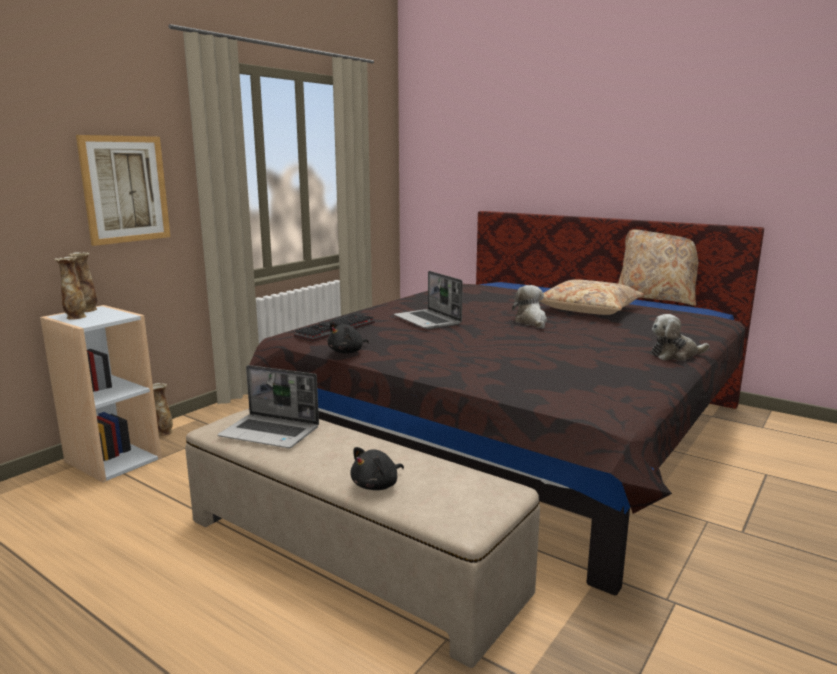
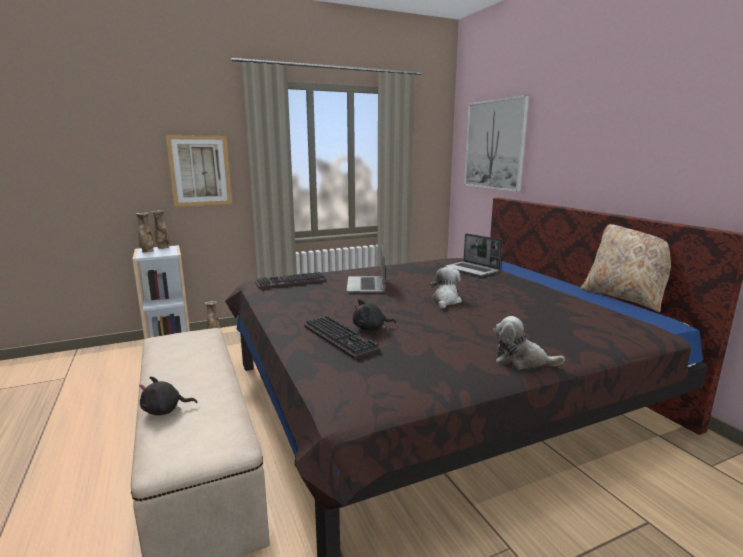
camera: 30 degrees right, 0 degrees up
laptop [218,365,319,448] -> laptop moved to [444,233,503,276]
black plush toy [328,322,369,354] -> black plush toy moved to [353,299,396,331]
beige pillow [539,279,644,315] -> none
none -> keyboard [305,316,380,360]
none -> picture [464,95,529,192]

